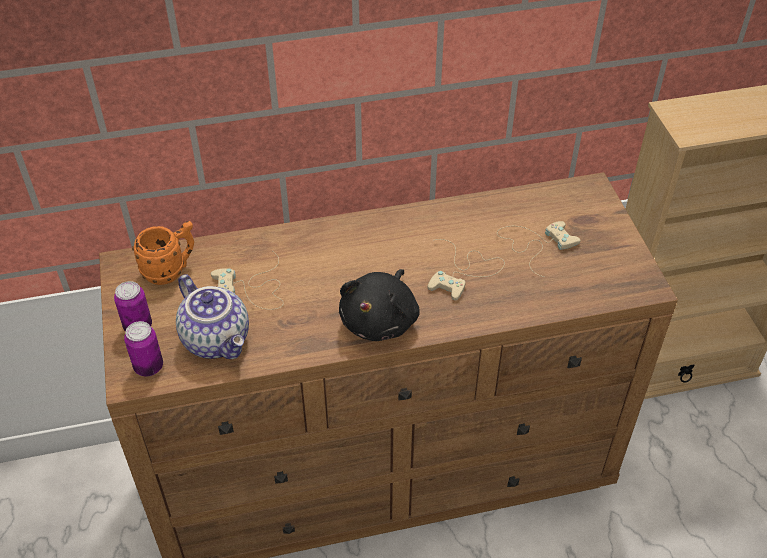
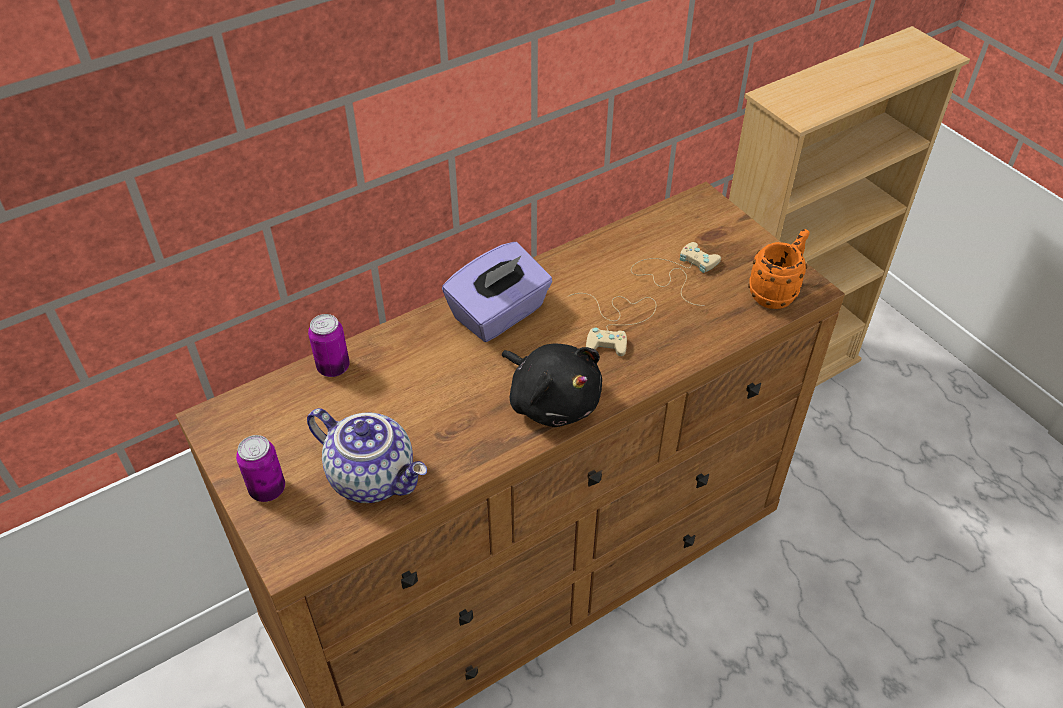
camera: 20 degrees left, 0 degrees up
can [124,321,163,377] -> can moved to [308,314,350,377]
orange mug [132,221,194,285] -> orange mug moved to [748,229,810,309]
beige game controller [211,251,284,310] -> none
black plush toy [339,269,420,341] -> black plush toy turned 45 degrees counterclockwise [502,343,602,427]
none -> purple tissue box [442,242,553,342]

